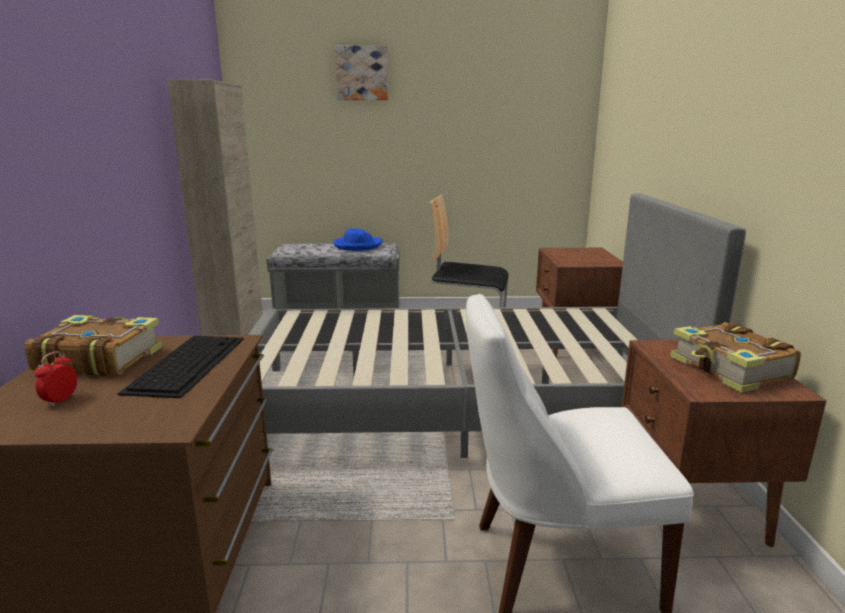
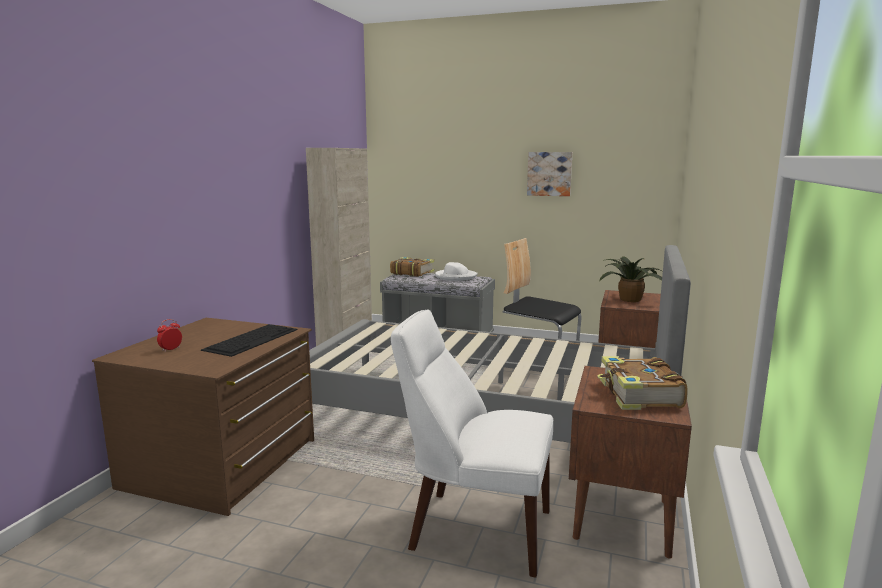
camera: 20 degrees right, 5 degrees down
book [25,315,162,377] -> book moved to [390,257,434,277]
blue hat [333,228,383,251] -> white hat [435,262,478,281]
picture [335,45,388,100] -> picture moved to [527,152,572,196]
none -> potted plant [599,256,662,302]

